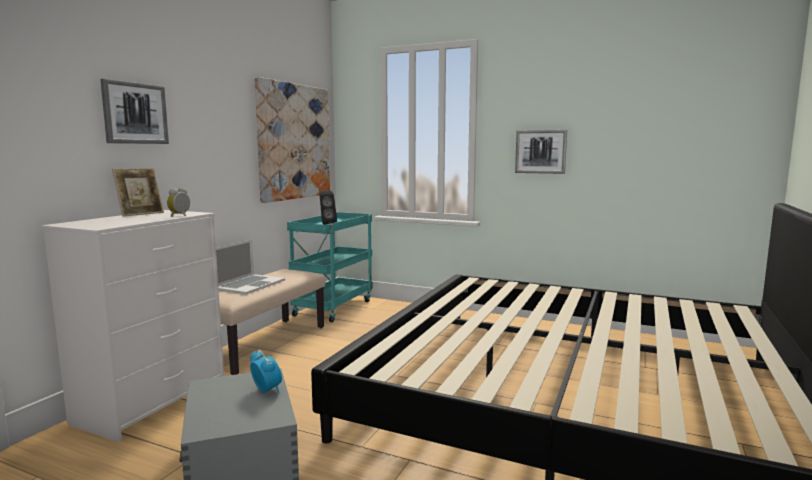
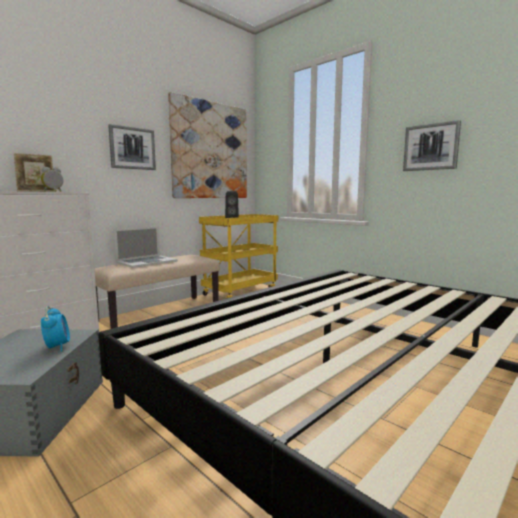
camera: 20 degrees right, 0 degrees up
picture [100,79,169,144] -> picture moved to [108,124,156,170]
turquoise cart [287,212,373,322] -> yellow cart [199,214,278,299]

